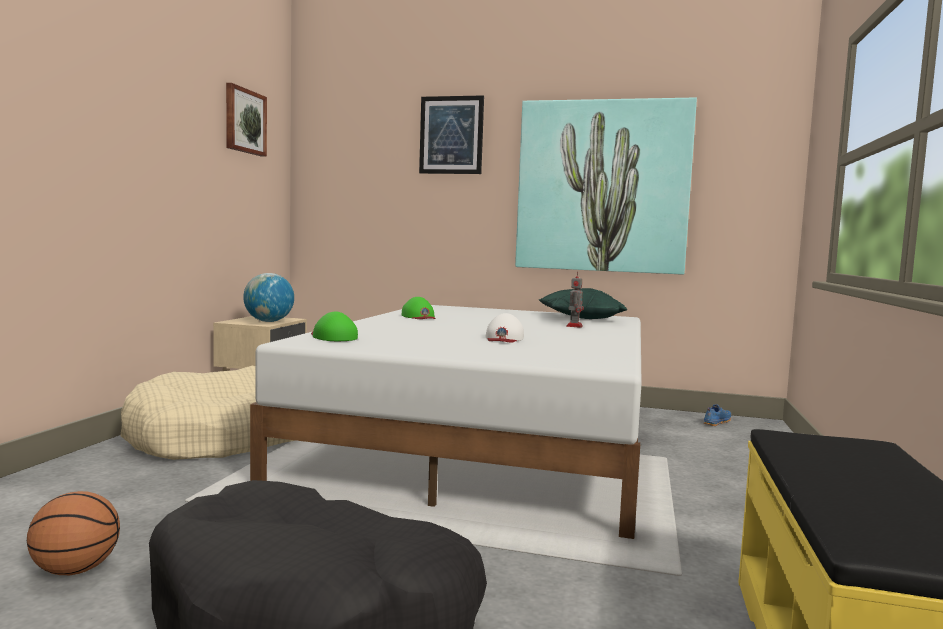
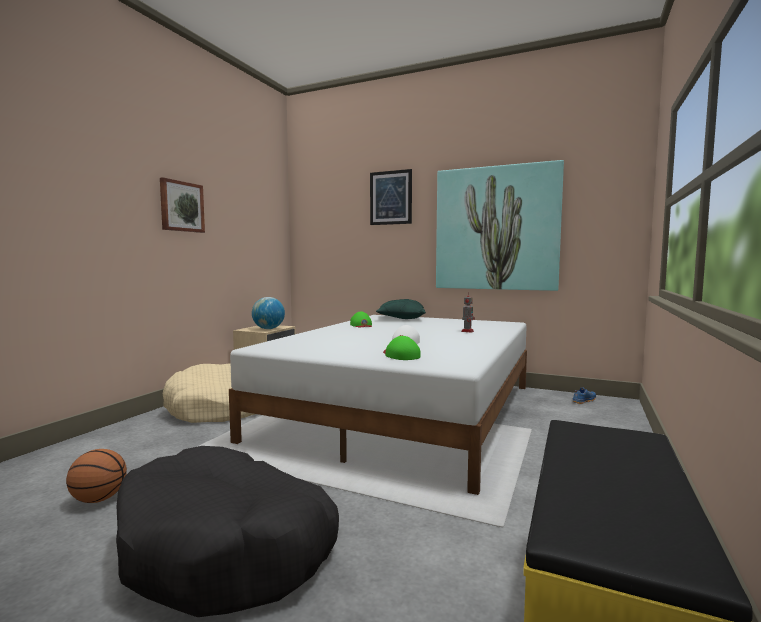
camera: 10 degrees right, 0 degrees up
picture [226,83,267,157] -> picture moved to [160,177,205,233]
green cap [311,311,358,341] -> green cap moved to [383,336,421,360]
green pillow [539,288,627,319] -> green pillow moved to [376,299,426,319]

